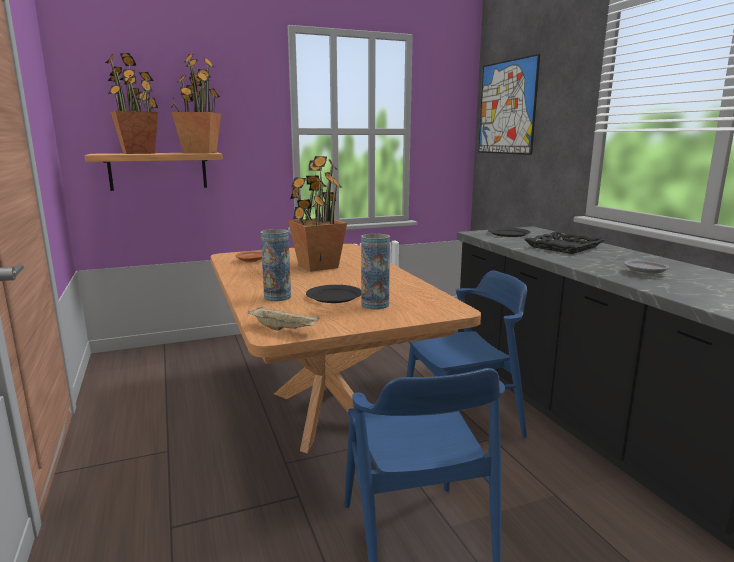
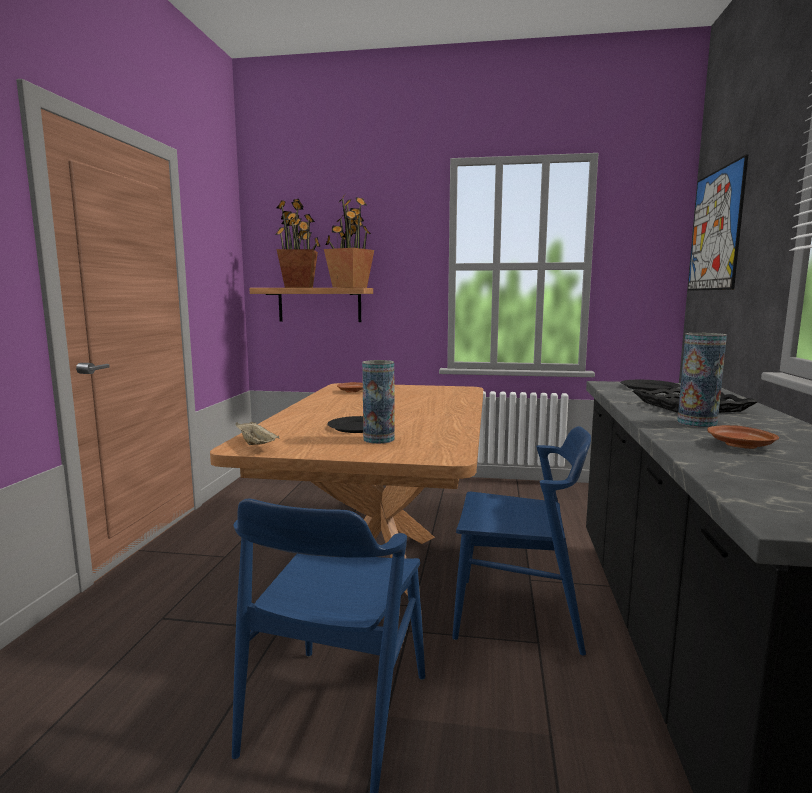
camera: 30 degrees right, 5 degrees down
vase [261,229,291,301] -> vase moved to [677,333,727,428]
potted plant [288,156,347,272] -> none
grey plate [624,260,669,275] -> brown plate [707,425,779,449]

